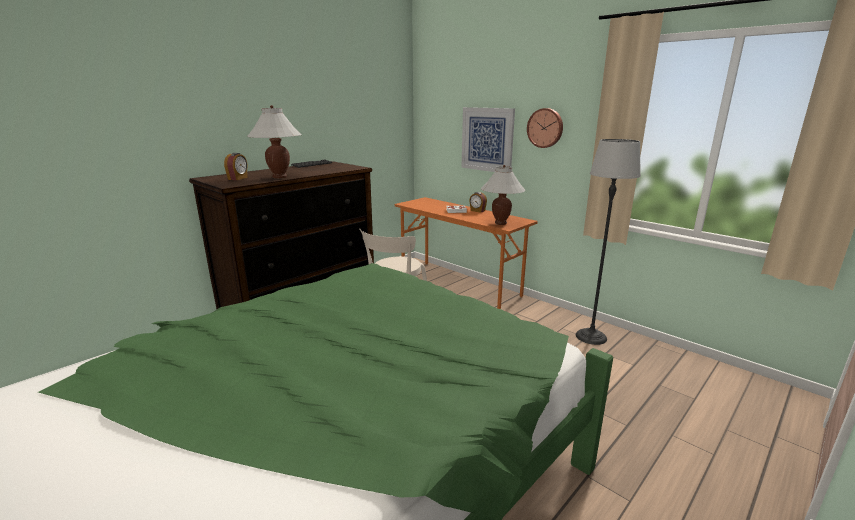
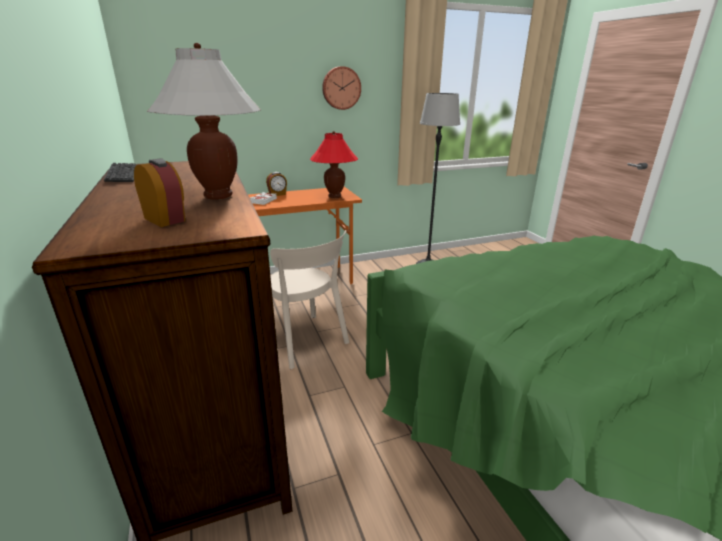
camera: 65 degrees left, 5 degrees up
picture [461,107,515,172] -> none
white table lamp [481,165,525,225] -> red table lamp [310,131,358,198]

